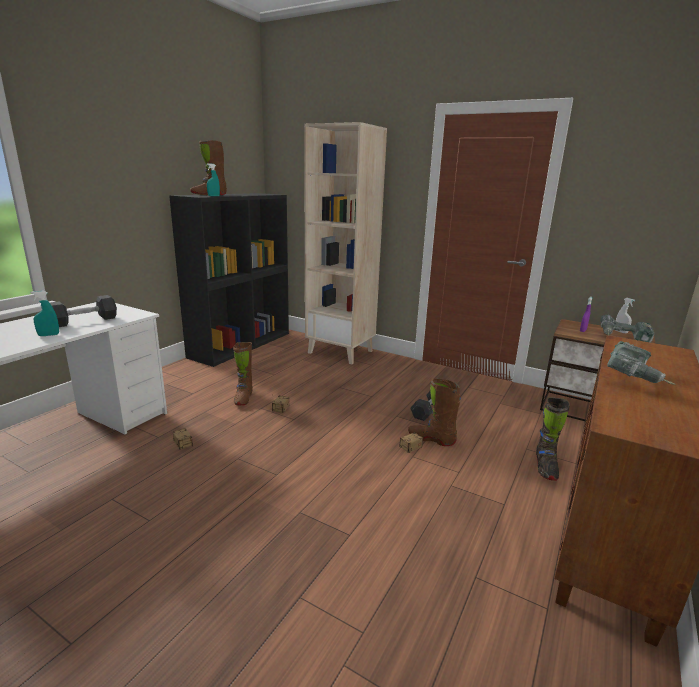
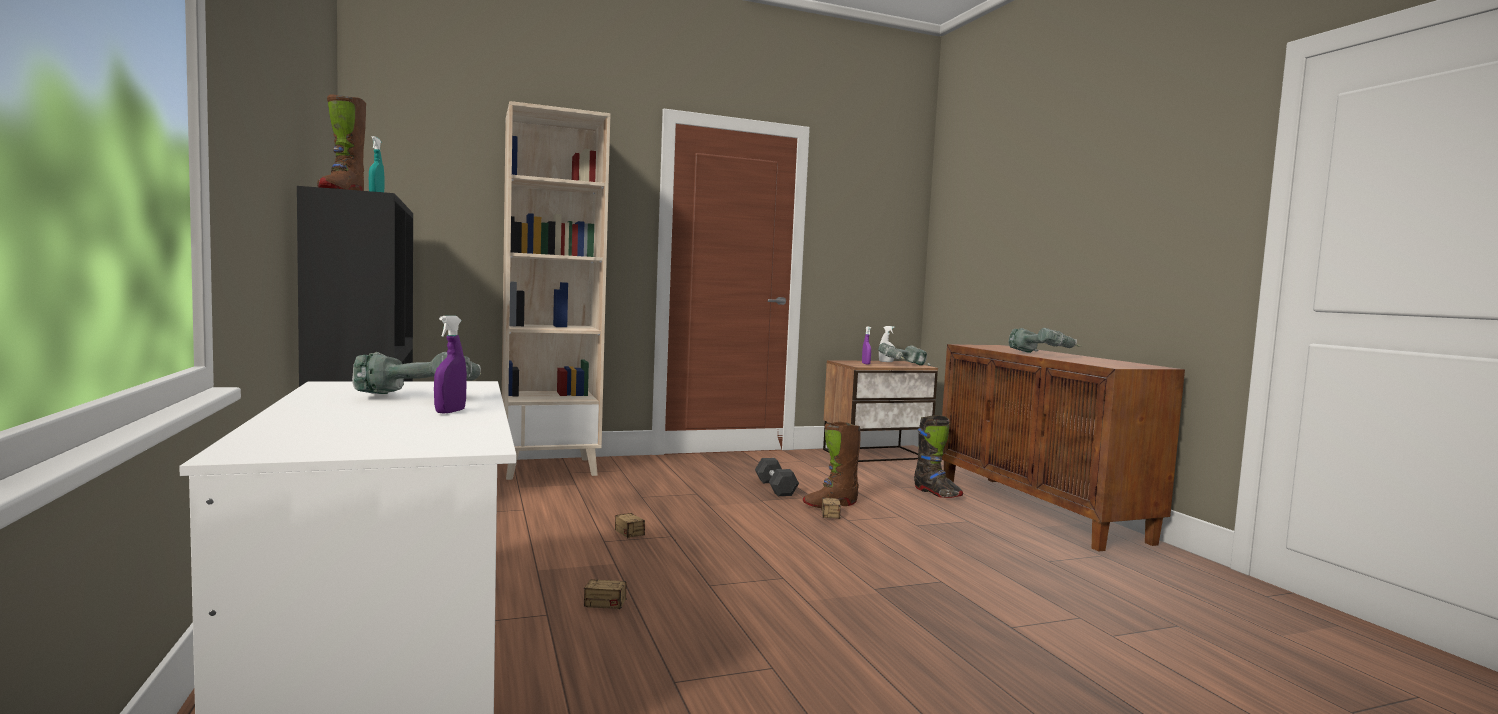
camera: 50 degrees left, 15 degrees down
turquoise spray bottle [30,291,59,336] -> purple spray bottle [434,316,467,414]
grey dumbbell [50,295,117,327] -> power drill [352,352,482,394]
brown boot [233,342,253,406] -> none

